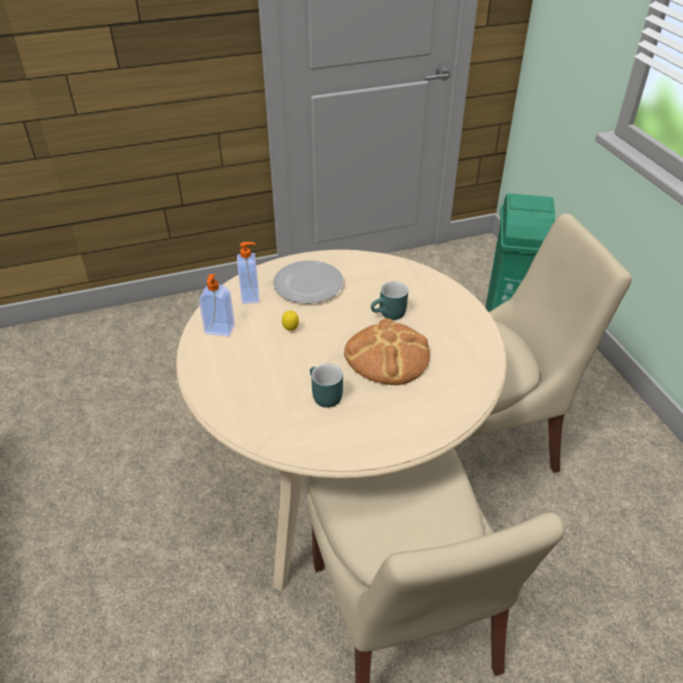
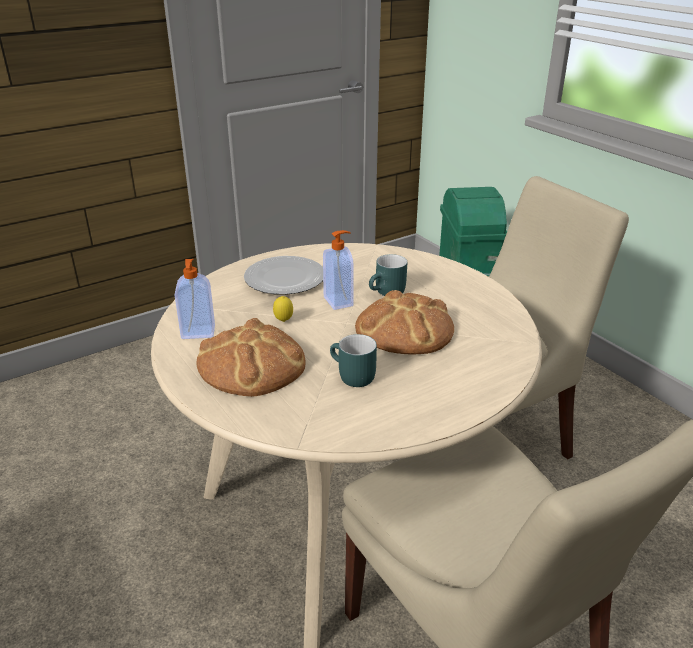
camera: 15 degrees left, 10 degrees down
soap dispenser [237,242,259,304] -> soap dispenser moved to [323,230,354,310]
none -> bread [197,318,306,397]

